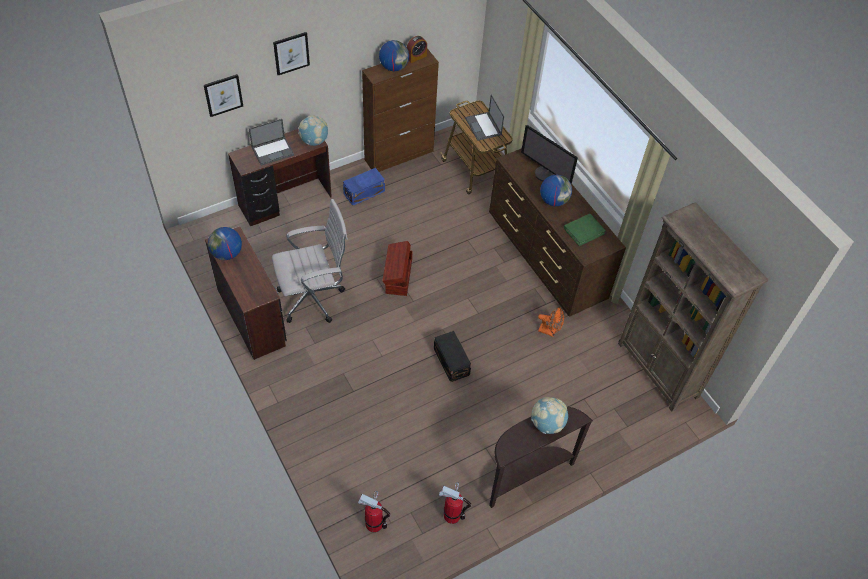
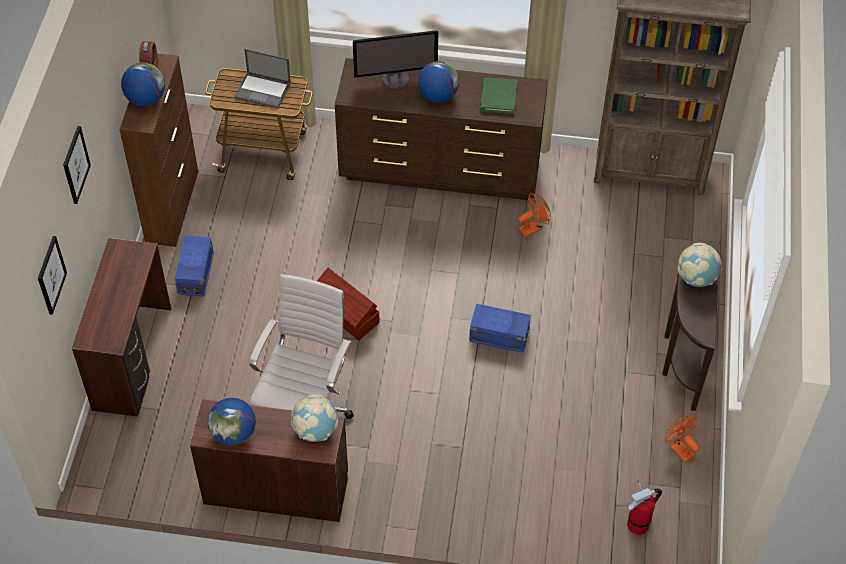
camera: 50 degrees left, 0 degrees up
laptop [249,119,294,166] -> none
globe [298,116,328,146] -> globe moved to [291,394,338,442]
black storage box [434,331,471,382] -> blue storage box [469,304,531,353]
fire extinguisher [439,482,471,524] -> orange fan [665,416,699,463]

